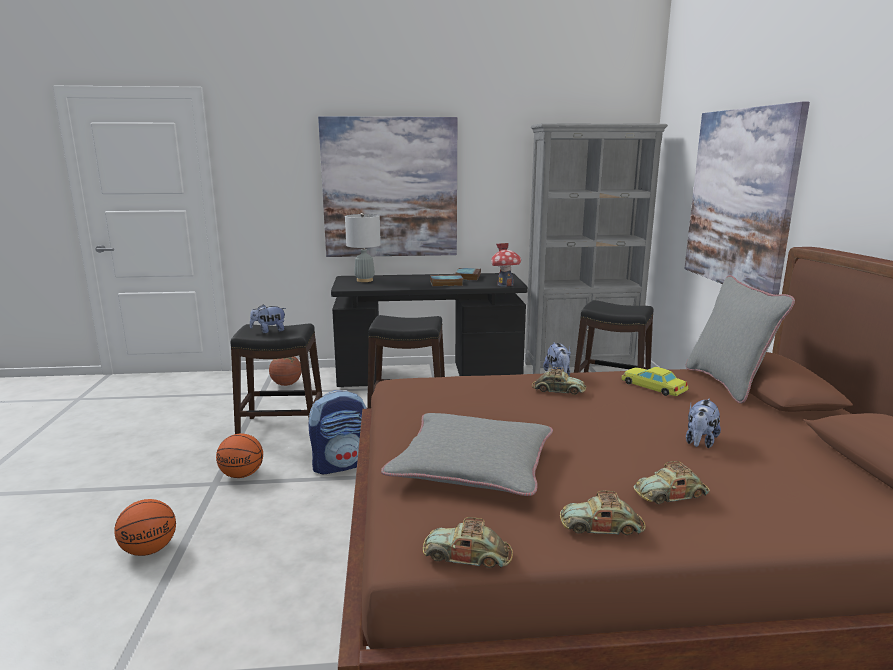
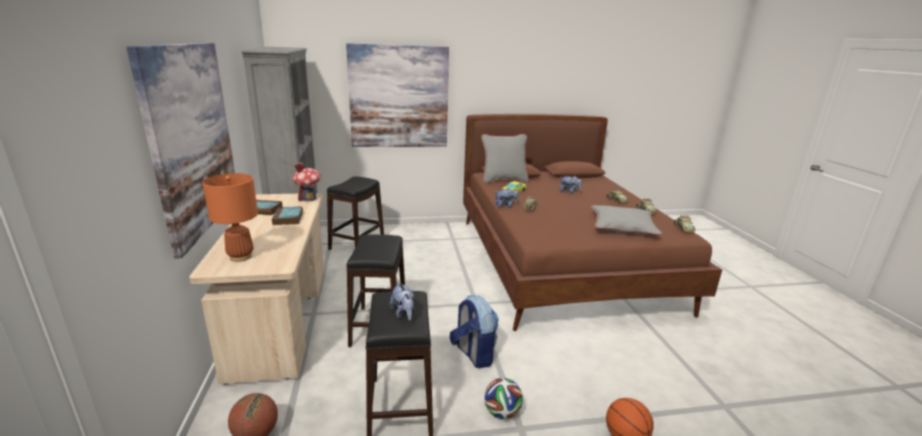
camera: 95 degrees left, 5 degrees up
basketball [216,433,263,478] -> football [484,378,523,419]
black desk [331,273,528,387] -> beige desk [189,193,324,385]
grey table lamp [345,213,381,282] -> orange table lamp [202,173,258,262]

